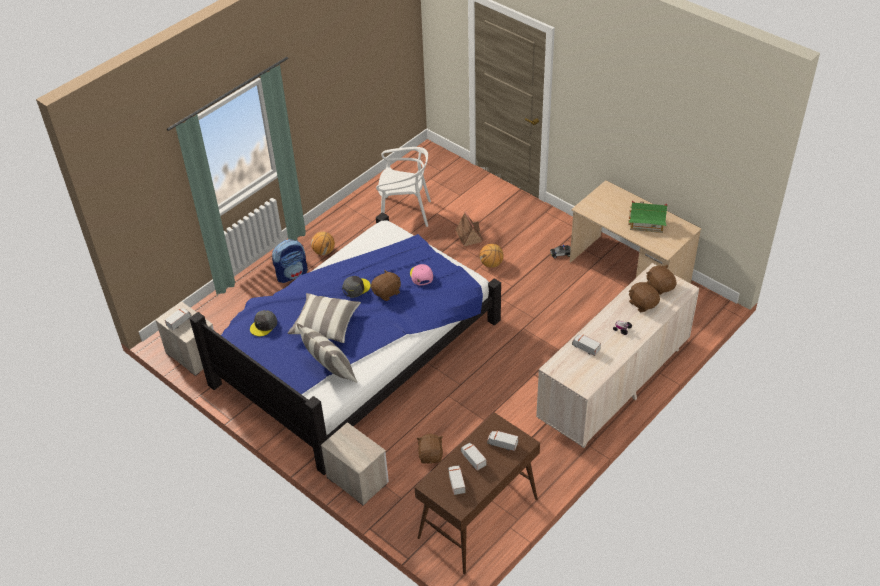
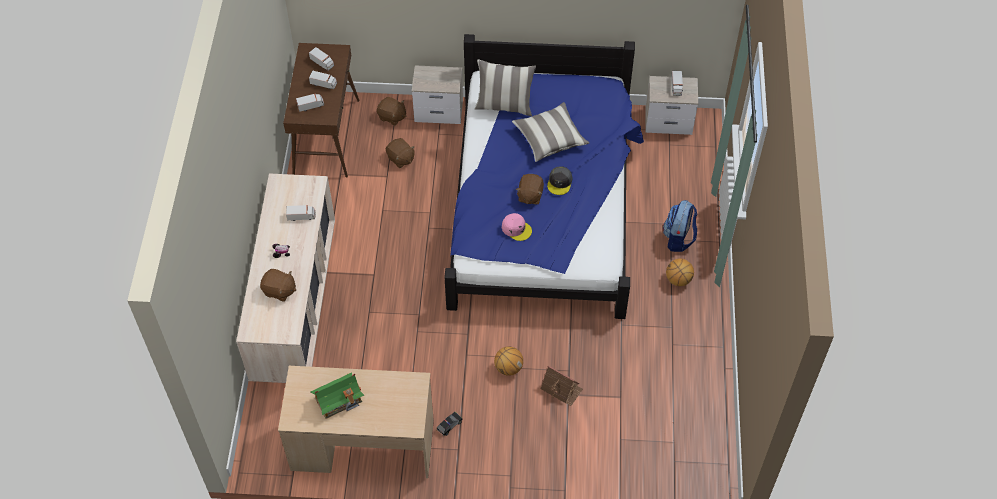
camera: 140 degrees right, 10 degrees up
grey cap [250,310,277,336] -> none
white chair [376,147,431,227] -> none
brown plush toy [646,265,677,295] -> brown plush toy moved to [377,97,406,126]

